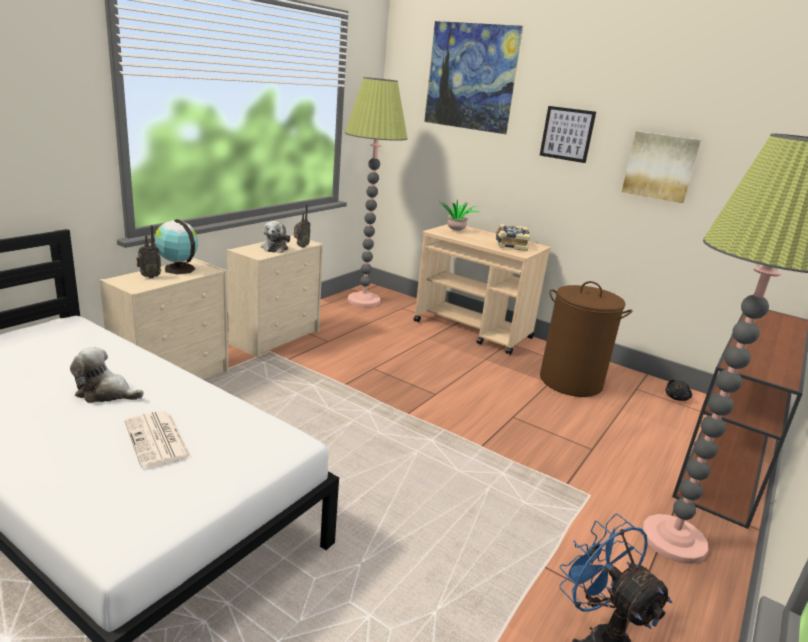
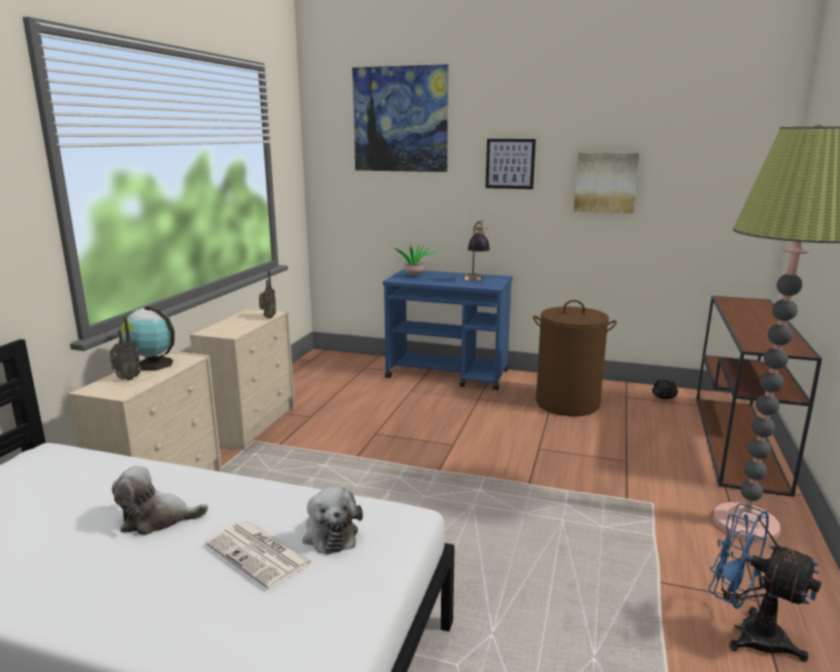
camera: 15 degrees left, 5 degrees down
plush toy [261,221,290,253] -> plush toy moved to [302,487,363,555]
floor lamp [345,77,408,307] -> none
beige cart [413,224,551,355] -> blue cart [383,269,512,391]
book [496,224,530,251] -> table lamp [463,219,490,281]

